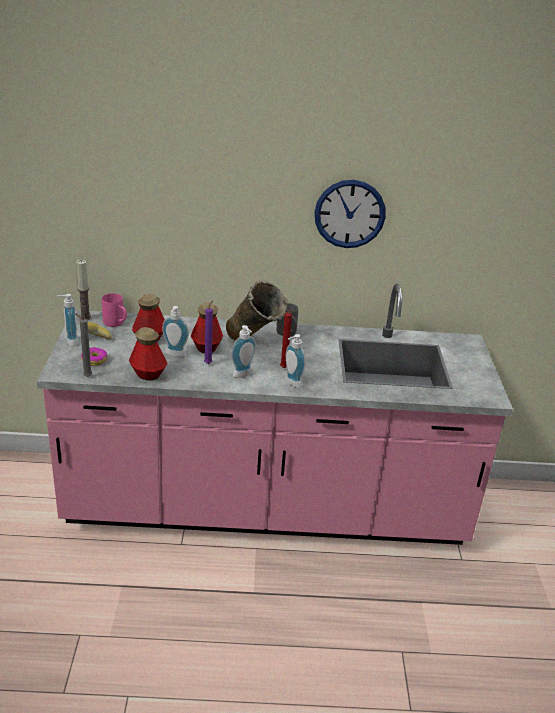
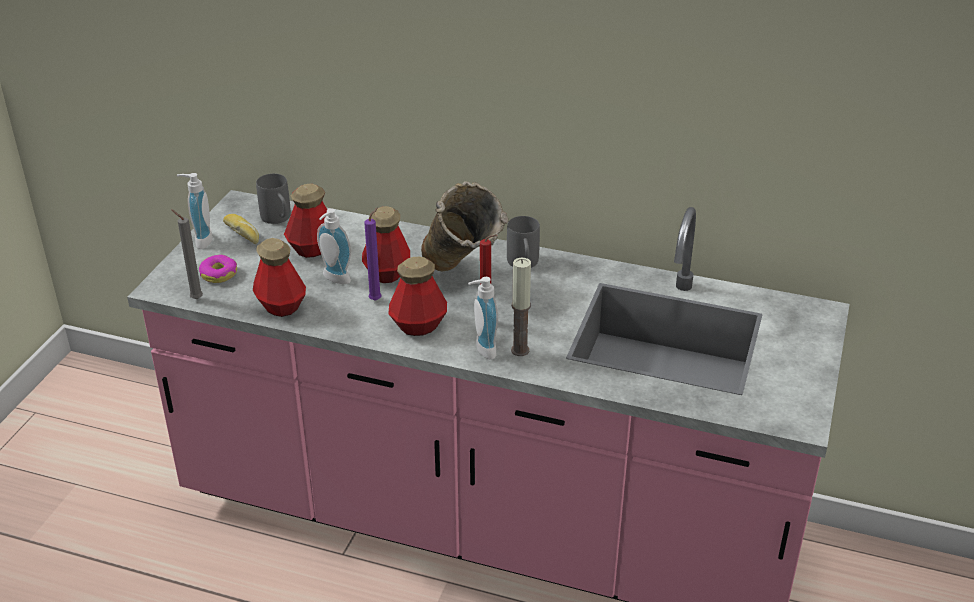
camera: 20 degrees right, 5 degrees up
candle [76,260,91,320] -> candle moved to [511,257,531,356]
pink mug [102,293,127,327] -> grey mug [256,174,291,224]
soap dispenser [231,325,256,378] -> bottle [388,257,447,336]
wall clock [314,180,386,248] -> none

